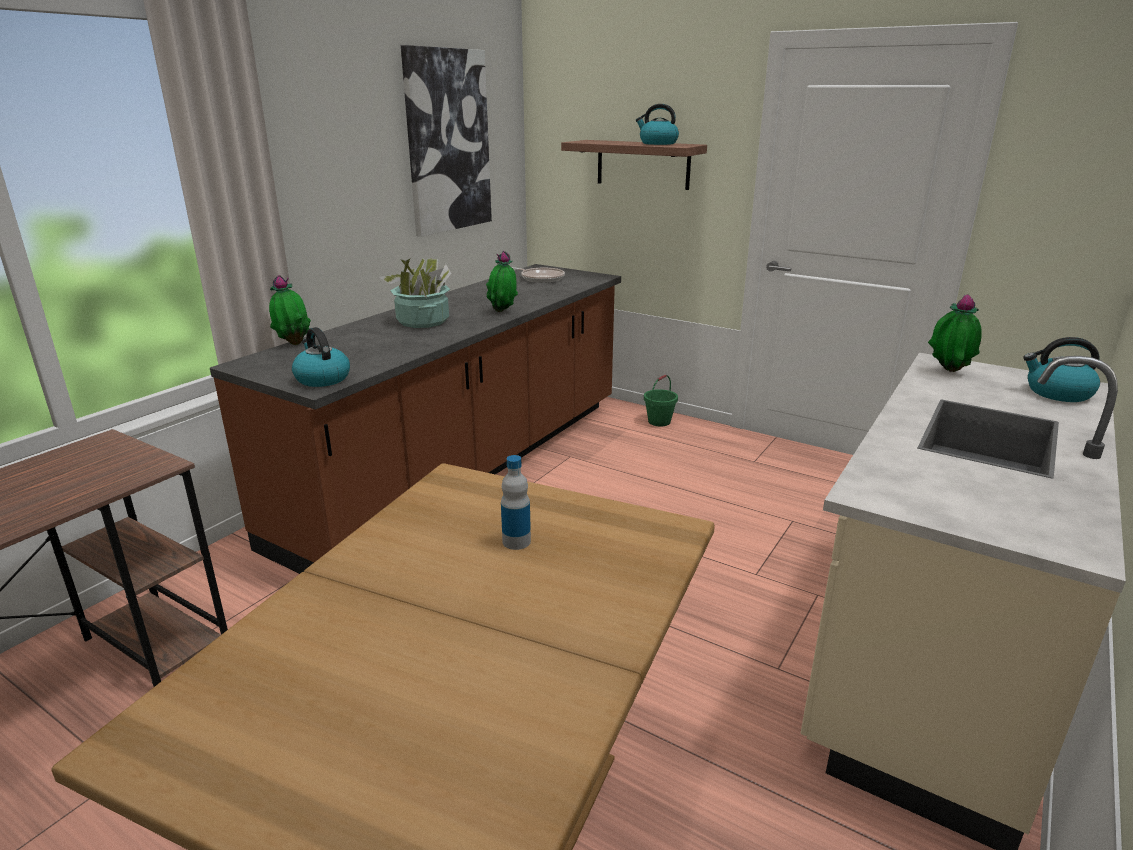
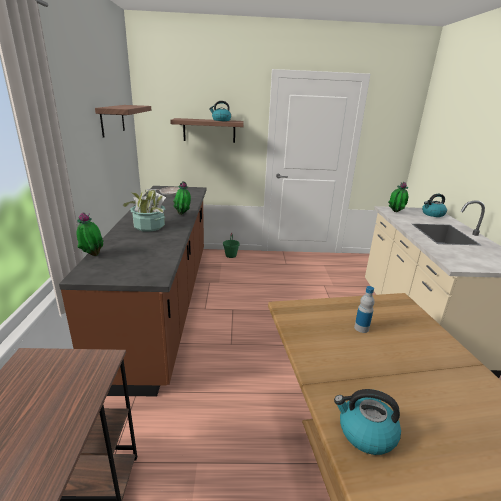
camera: 35 degrees left, 0 degrees up
kettle [292,327,350,387] -> kettle moved to [334,389,401,455]
picture [401,45,492,237] -> shelf [95,105,152,138]

